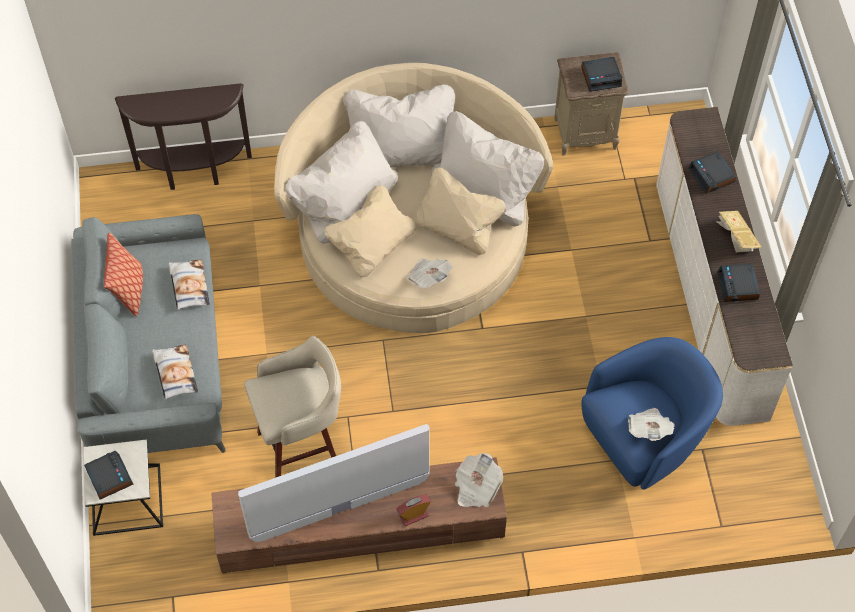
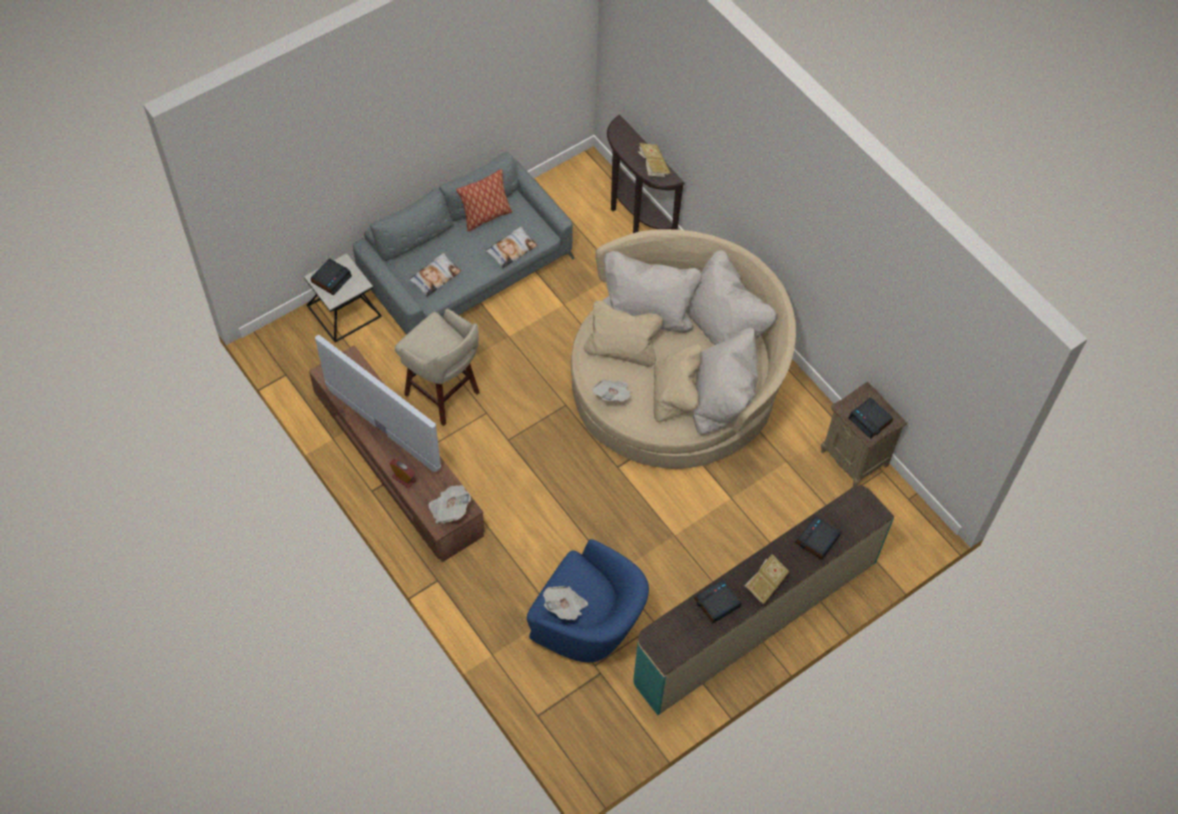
camera: 60 degrees right, 0 degrees up
white cabinet [656,107,793,426] -> turquoise cabinet [633,485,895,715]
none -> book [637,143,671,177]

